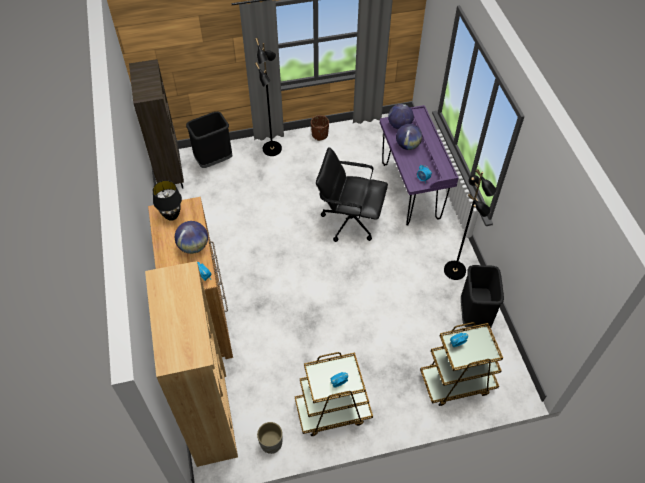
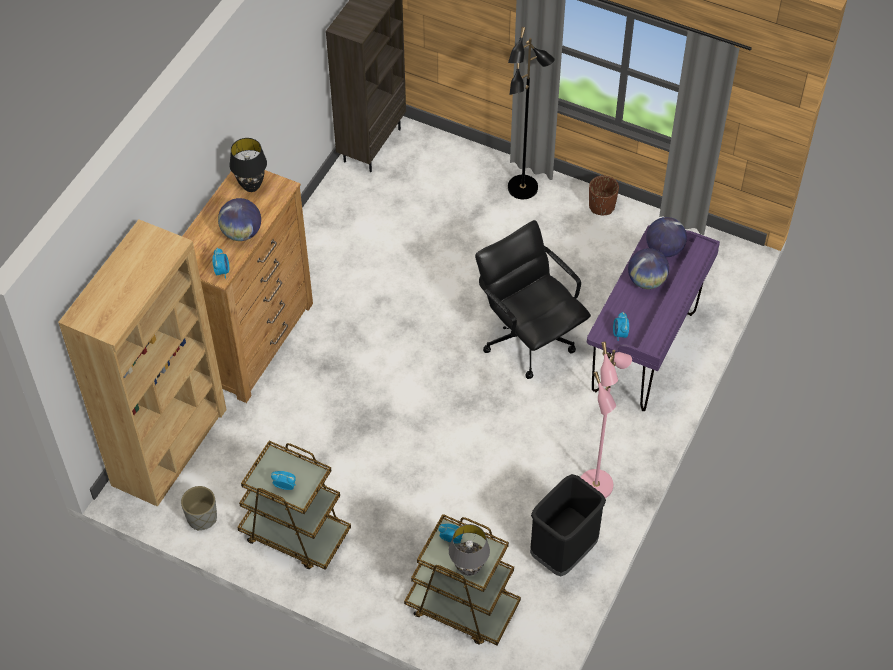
camera: 40 degrees right, 0 degrees up
black trash can [186,111,232,168] -> none
black floor lamp [444,169,497,280] -> pink floor lamp [580,342,632,498]
none -> grey table lamp [449,524,490,576]

